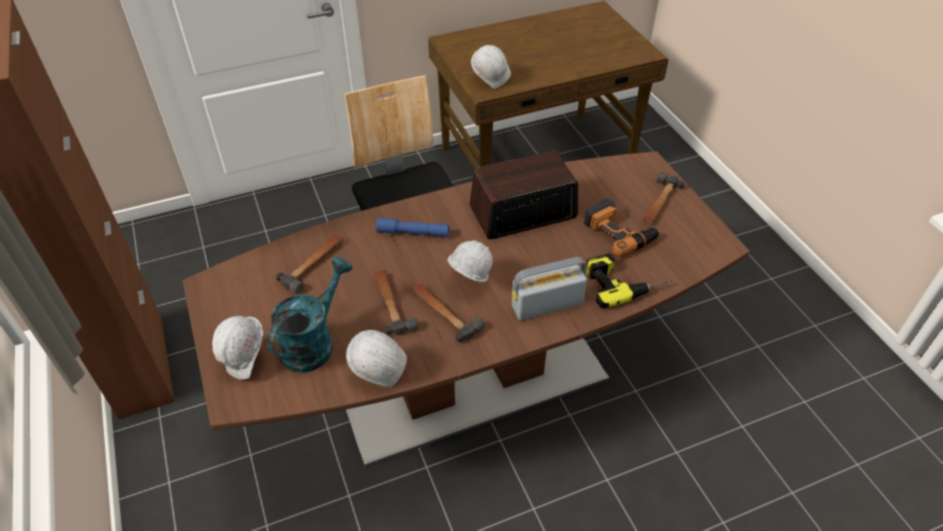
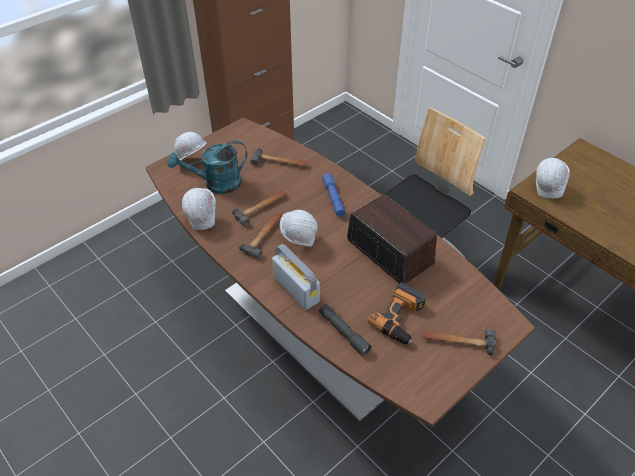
camera: 70 degrees right, 0 degrees up
turquoise watering can [267,257,353,373] -> turquoise watering can turned 150 degrees clockwise [168,140,247,194]
power drill [586,253,672,309] -> grey flashlight [319,304,372,356]

